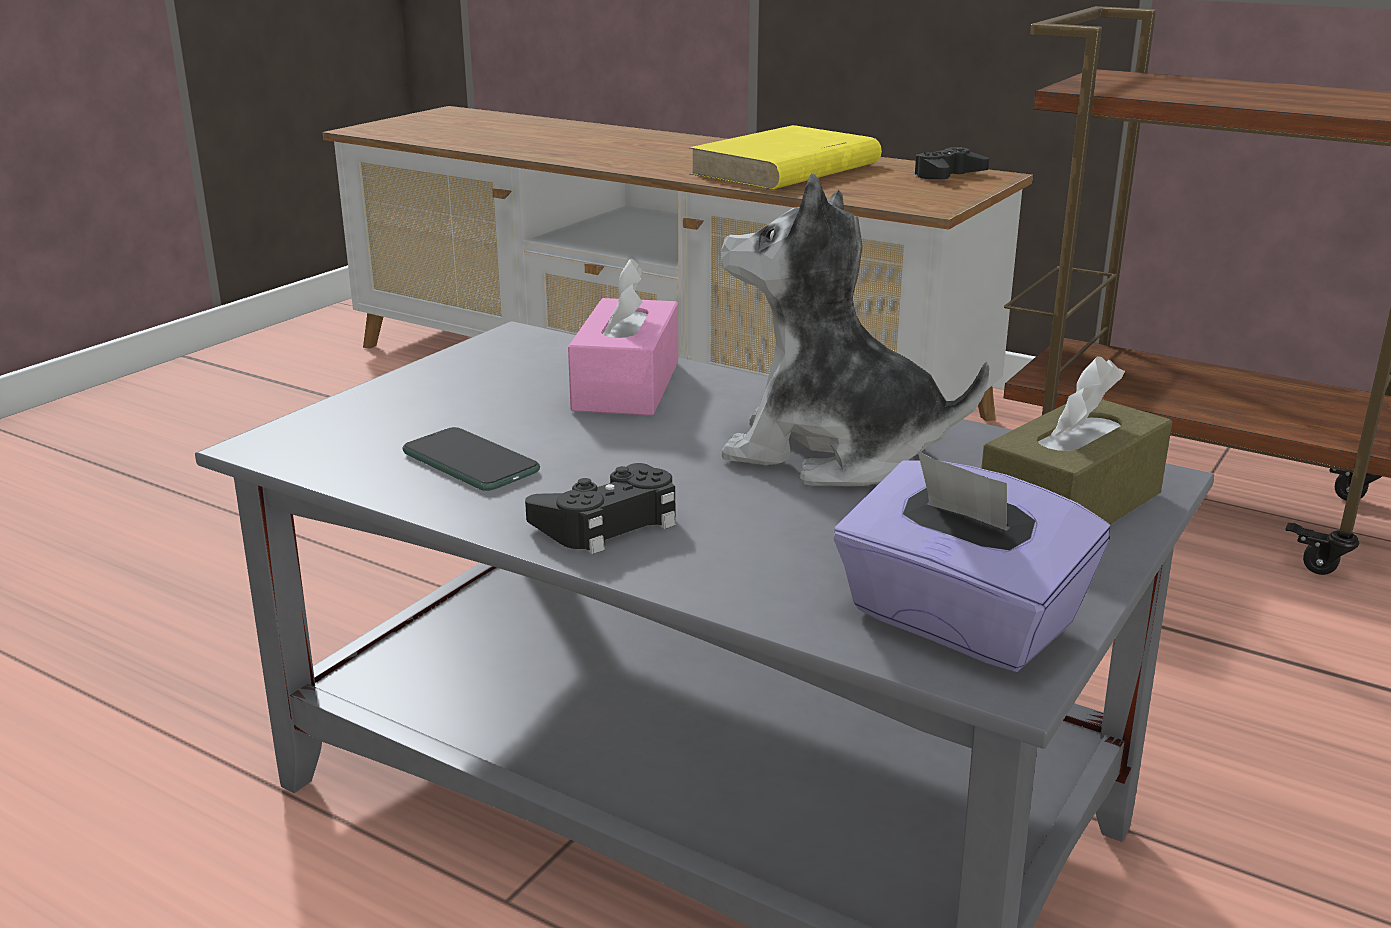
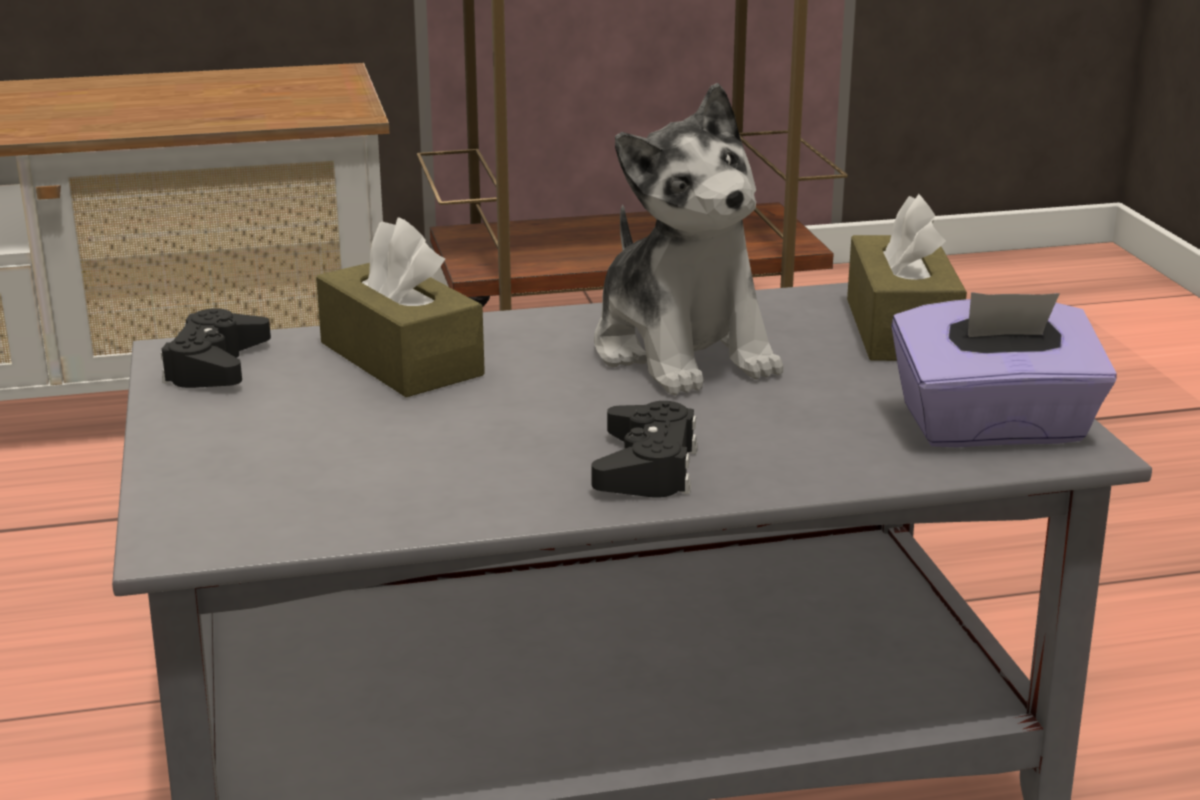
camera: 45 degrees left, 0 degrees up
phone [402,427,540,491] -> none
pink tissue box [568,258,678,416] -> brown tissue box [316,217,485,397]
yellow book [689,125,882,190] -> none
plush toy [721,173,989,486] -> plush toy turned 90 degrees counterclockwise [594,83,783,395]
black game controller [914,147,989,179] -> black game controller moved to [161,308,271,388]

